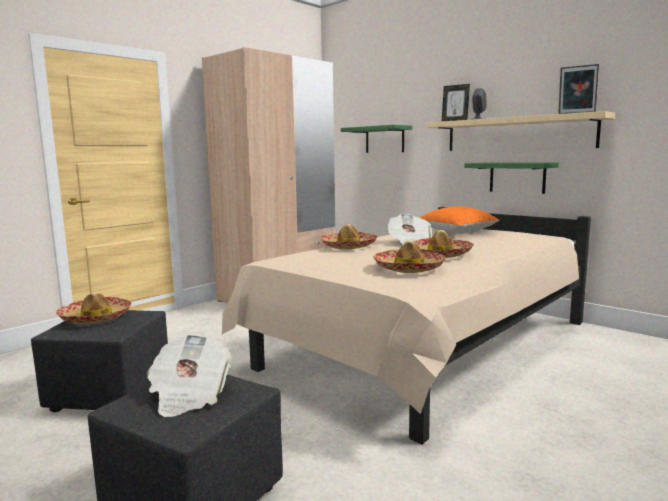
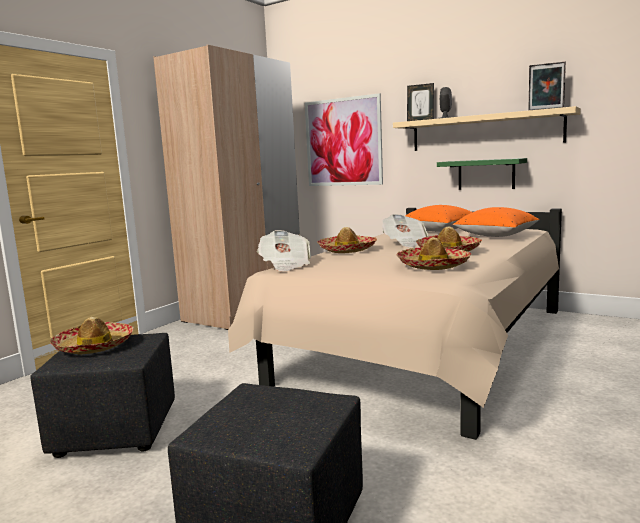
camera: 10 degrees left, 0 degrees up
newspaper [147,334,232,417] -> newspaper moved to [257,230,311,271]
green shelf [341,125,412,153] -> picture [305,93,383,186]
none -> orange pillow [453,207,540,237]

